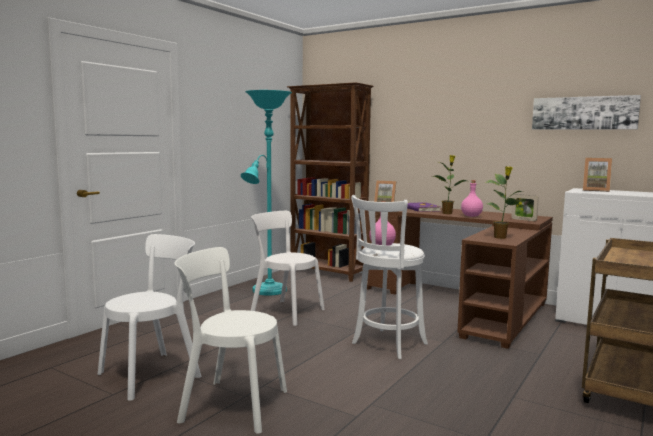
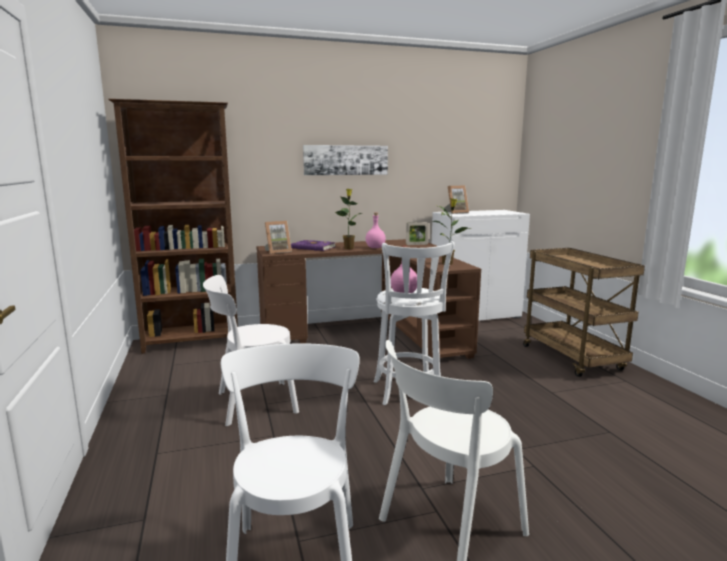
camera: 50 degrees left, 5 degrees up
turquoise floor lamp [241,90,292,296] -> none
picture [532,95,641,130] -> picture moved to [303,145,388,175]

